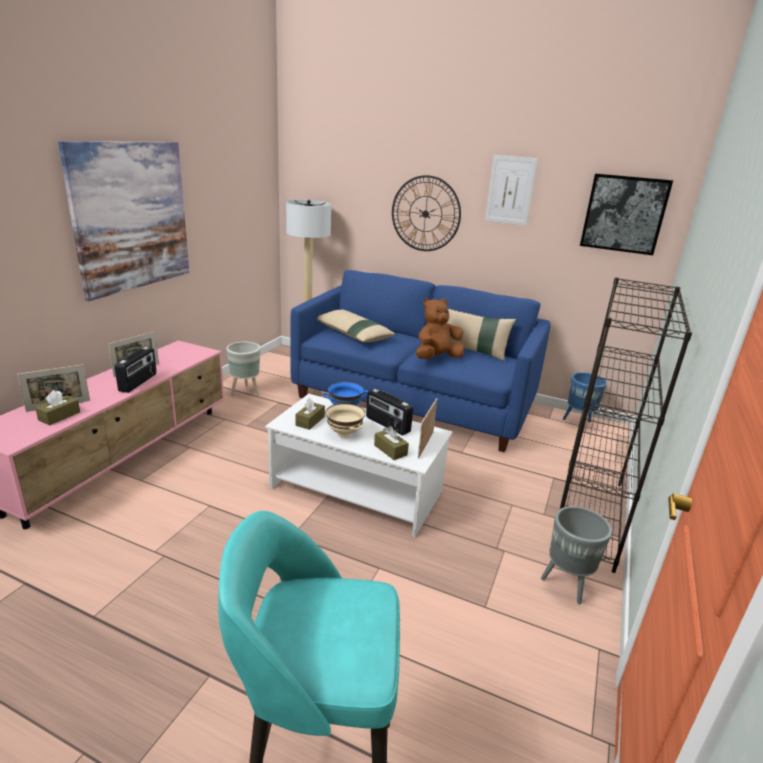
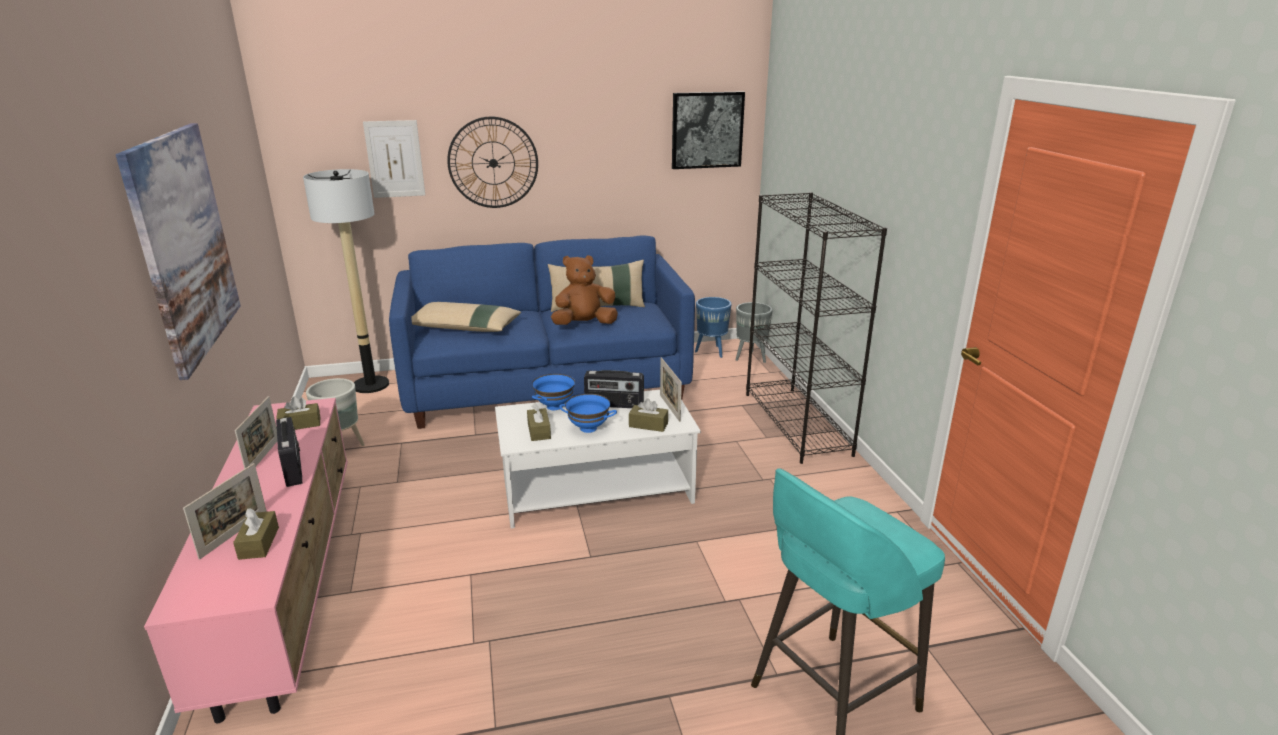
camera: 35 degrees left, 0 degrees up
beige bowl [325,403,365,438] -> blue bowl [559,394,617,433]
brown plush toy [416,298,464,359] -> brown plush toy turned 45 degrees clockwise [551,255,618,325]
picture [485,155,538,226] -> picture moved to [363,120,425,198]
grey planter [541,506,612,605] -> grey planter moved to [736,302,773,363]
none -> brown tissue box [276,397,320,430]

